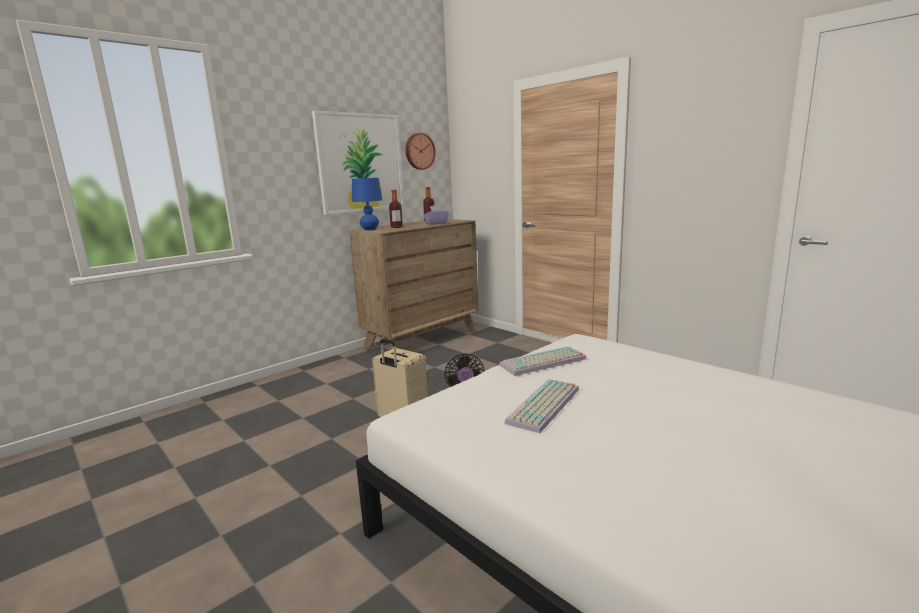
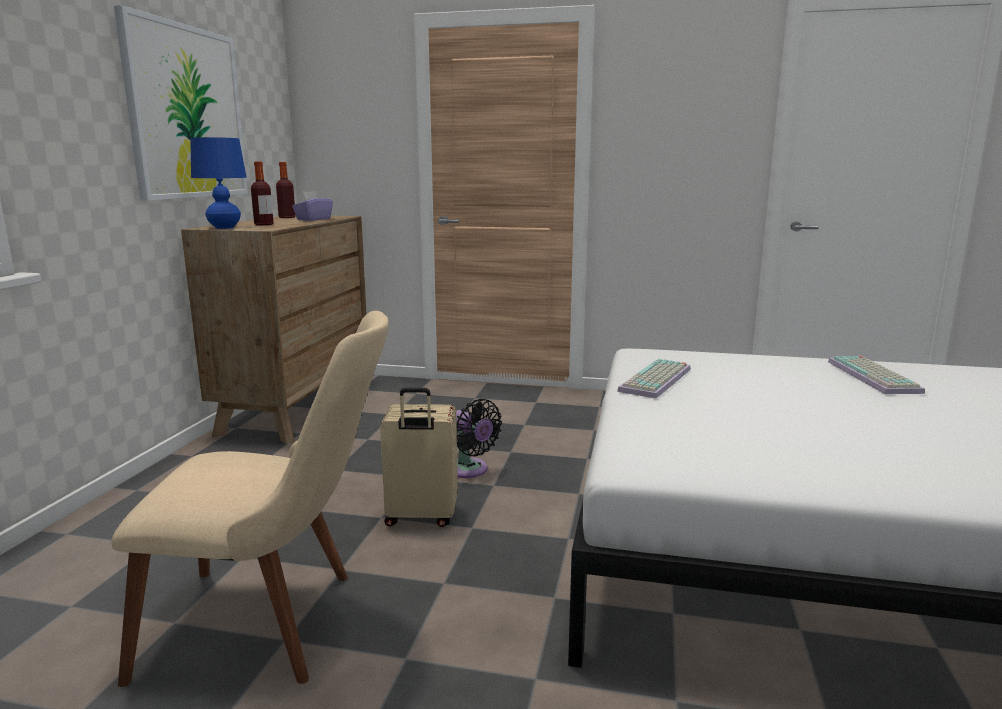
camera: 35 degrees left, 0 degrees up
wall clock [406,133,436,170] -> none
keyboard [504,379,579,433] -> keyboard moved to [828,356,925,394]
none -> beige chair [111,311,389,687]

